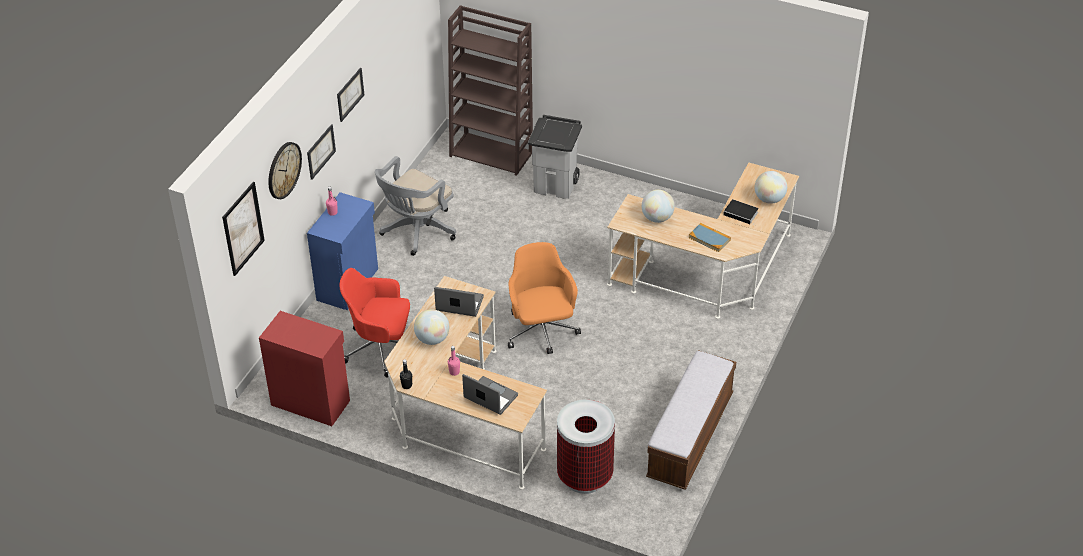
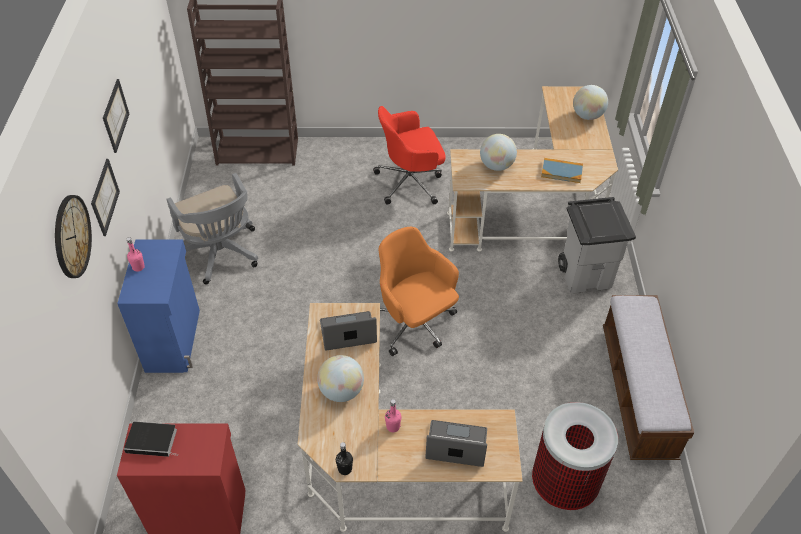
camera: 25 degrees left, 5 degrees up
picture [222,182,265,276] -> none
red office chair [339,268,410,378] -> red office chair moved to [373,106,446,205]
grey office chair [375,156,456,256] -> grey office chair turned 45 degrees counterclockwise [166,173,258,285]
grey trash can [528,115,582,199] -> grey trash can moved to [558,197,636,293]
book [723,199,759,225] -> book moved to [124,421,177,457]

